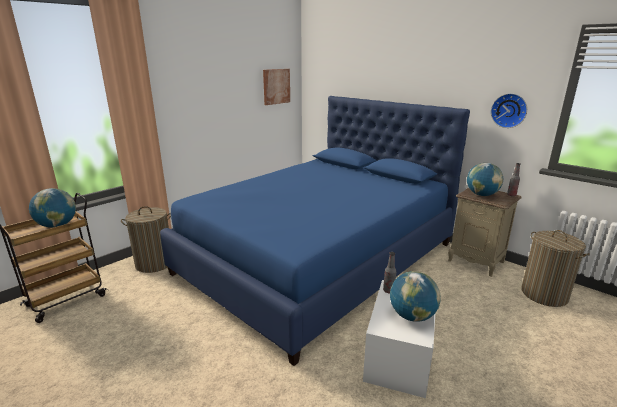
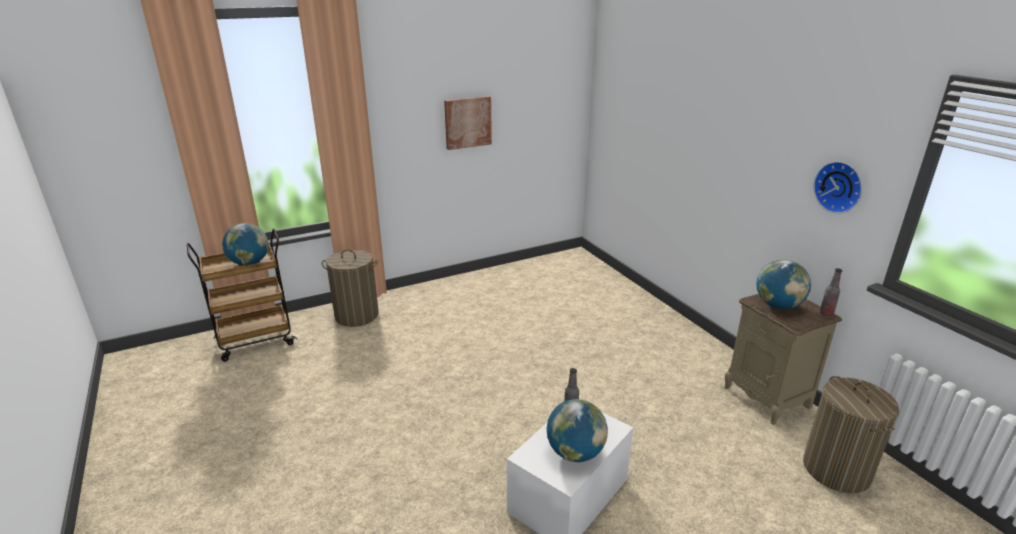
camera: 20 degrees right, 5 degrees up
blue bed [160,96,470,366] -> none
picture [263,69,290,105] -> picture moved to [444,96,492,150]

